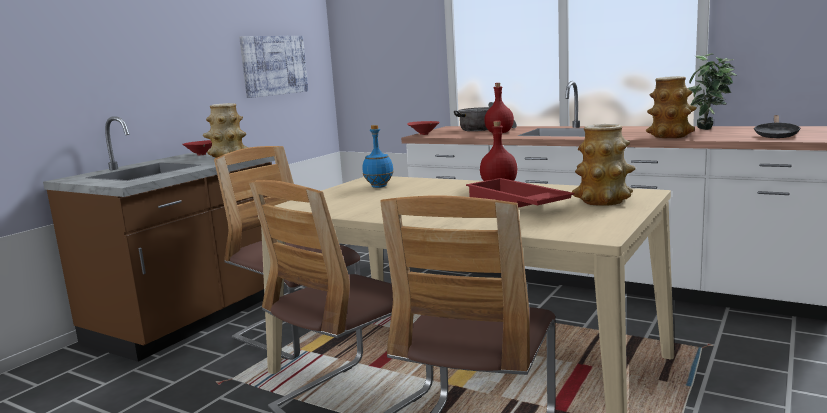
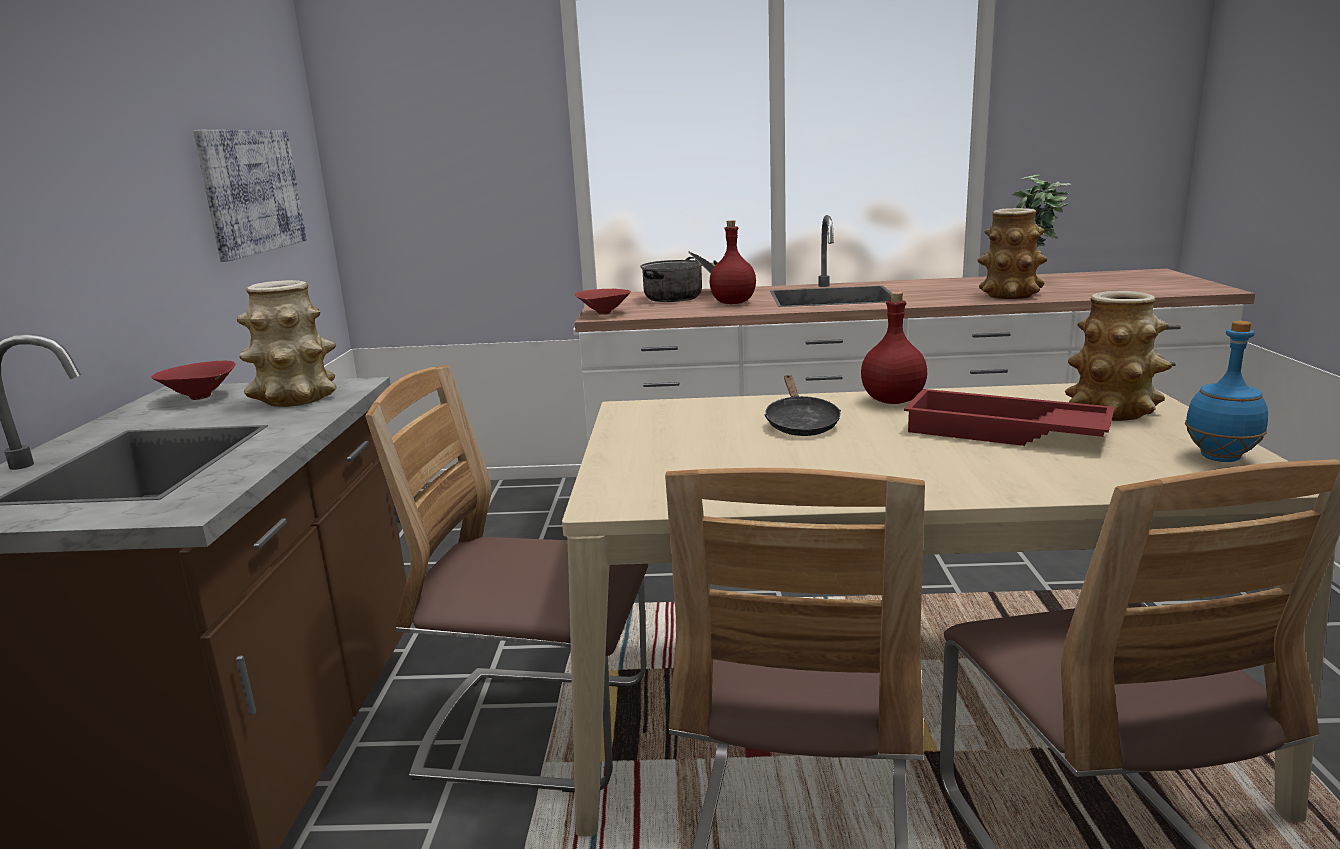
camera: 30 degrees left, 5 degrees up
blue bottle [362,125,394,188] -> blue bottle moved to [1185,321,1268,462]
black frying pan [754,115,801,138] -> black frying pan moved to [764,375,841,436]

